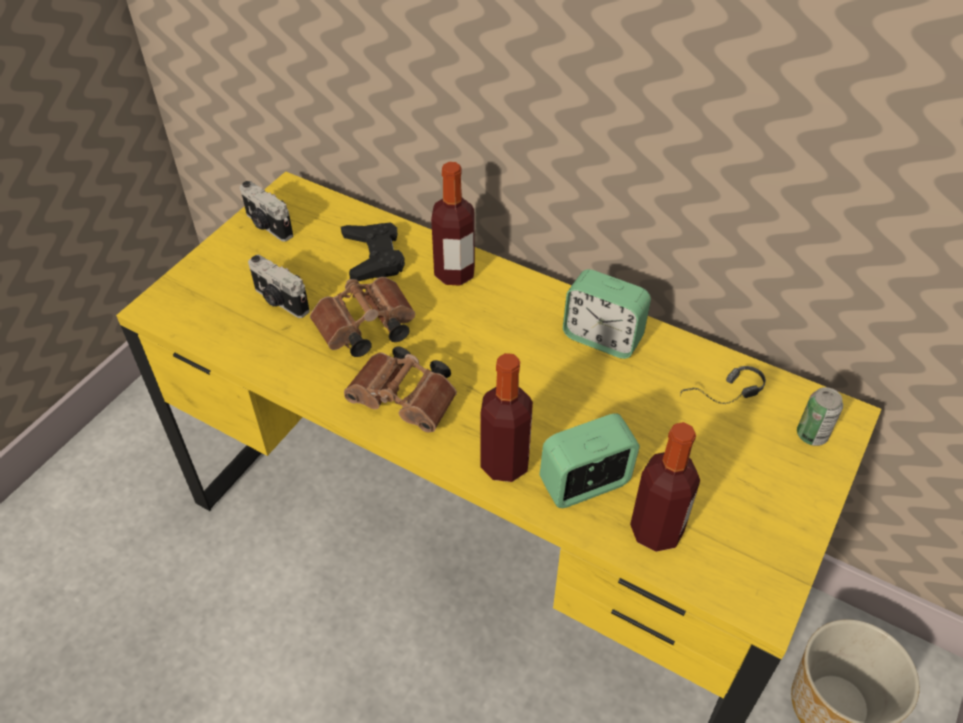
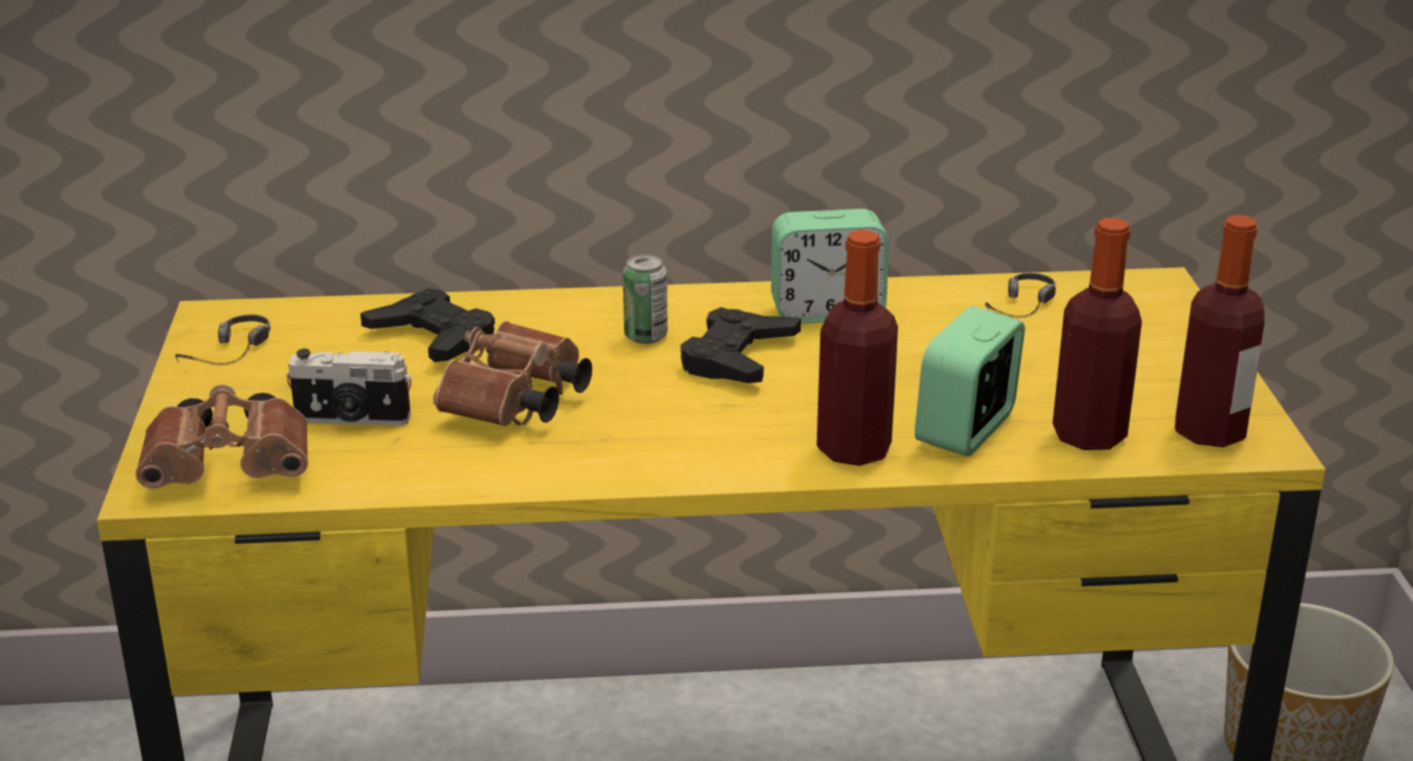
camera: 35 degrees left, 20 degrees down
camera [240,181,293,242] -> headphones [175,314,270,365]
brown binoculars [344,346,457,433] -> brown binoculars moved to [136,385,308,489]
bottle [431,162,475,286] -> bottle moved to [1175,215,1265,447]
can [797,387,843,446] -> can moved to [623,254,668,344]
none -> black game controller [681,307,801,383]

